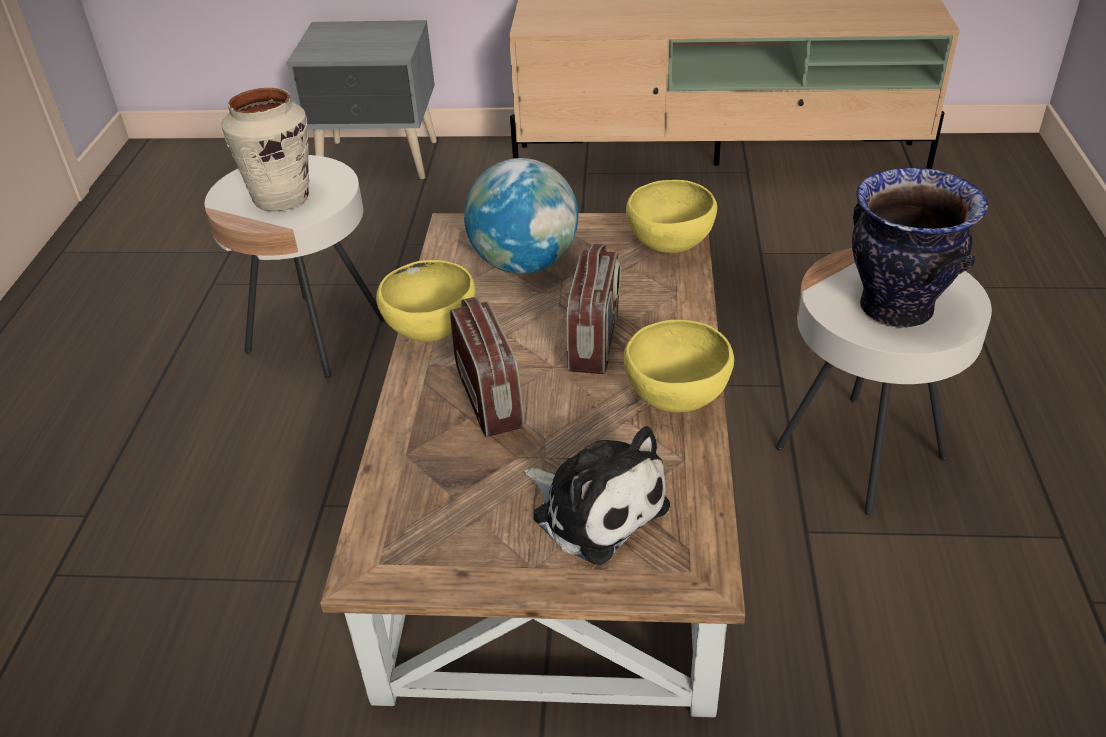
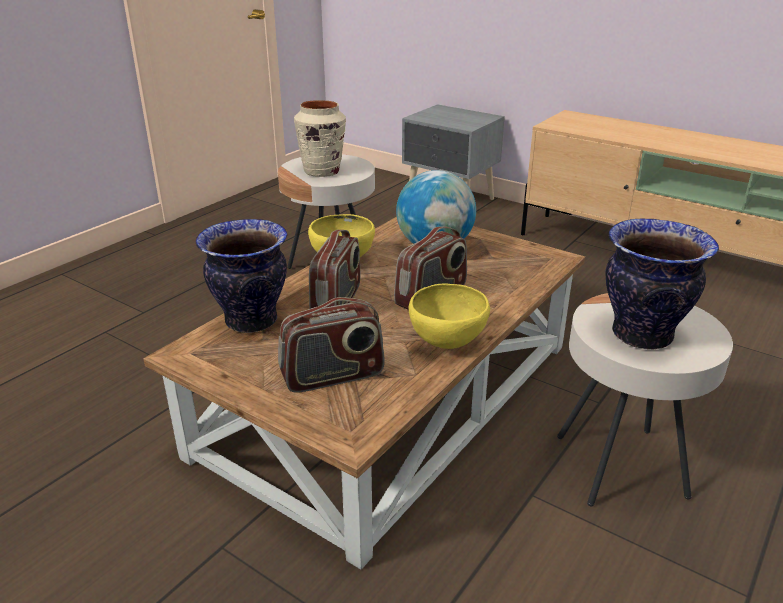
camera: 30 degrees right, 10 degrees down
plush toy [524,426,670,565] -> radio [278,297,385,392]
yellow bowl [626,180,717,253] -> none
none -> vase [196,219,288,333]

